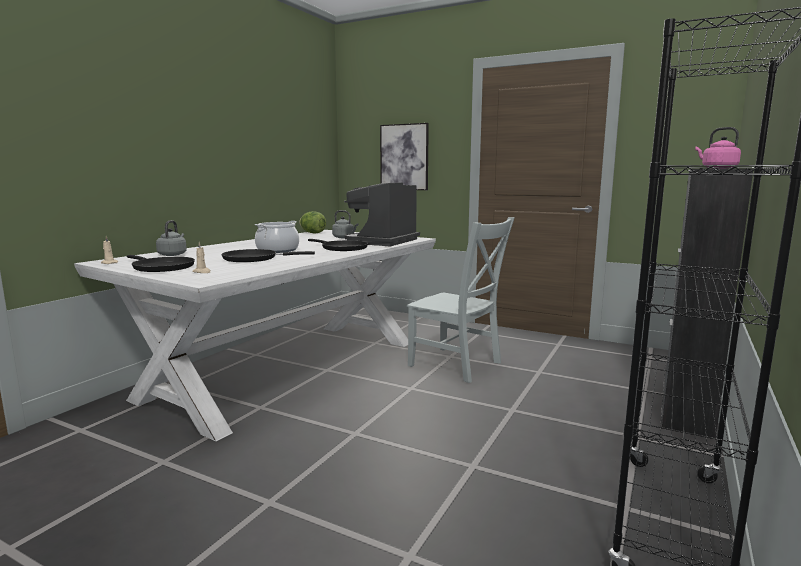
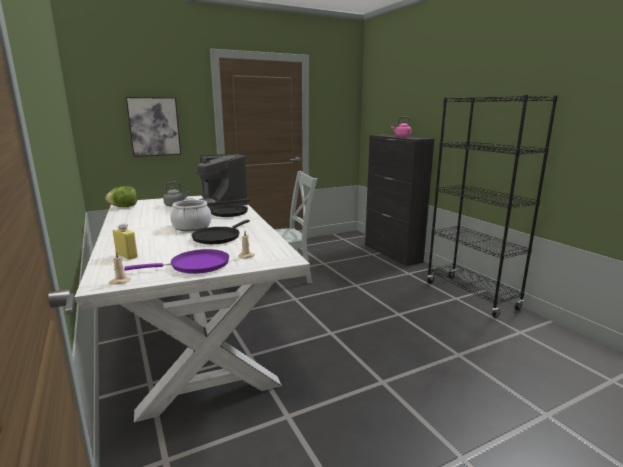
camera: 55 degrees left, 5 degrees up
black frying pan [127,255,195,272] -> purple frying pan [124,249,229,274]
grey kettle [156,220,187,256] -> yellow bottle [113,224,138,260]

